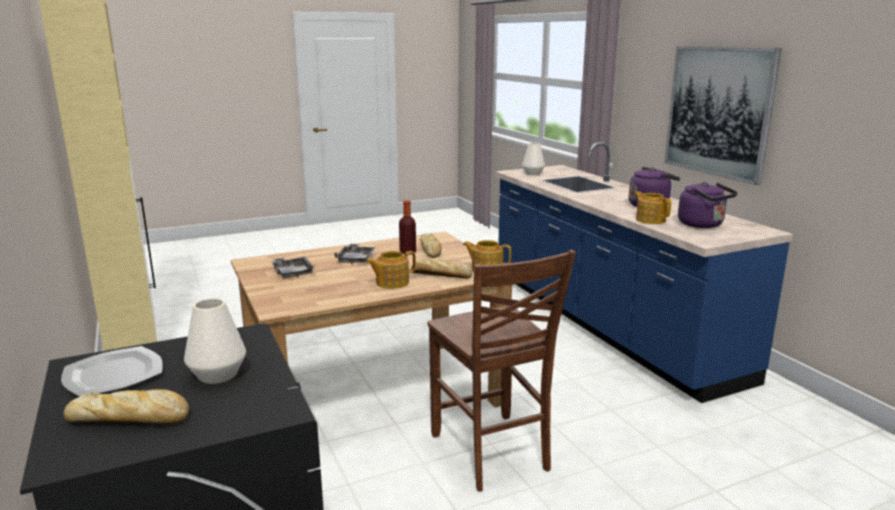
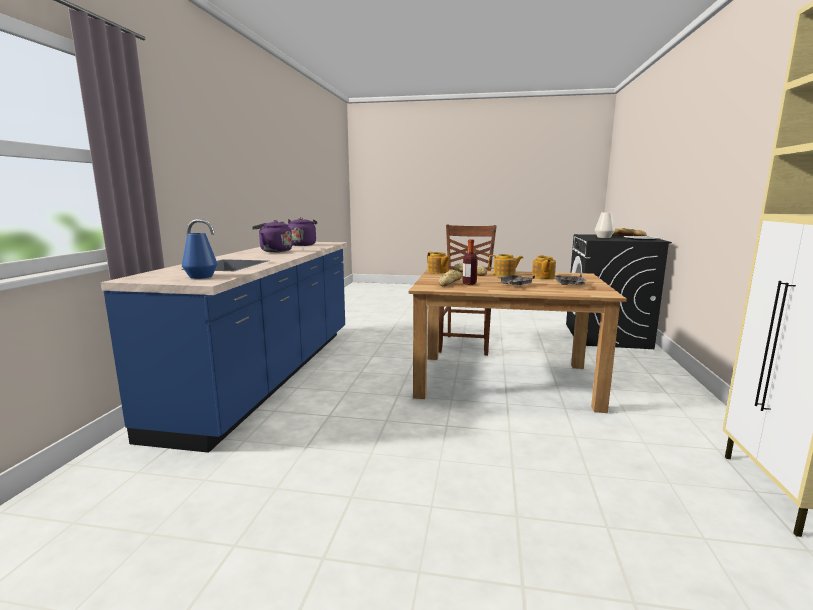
camera: 145 degrees left, 5 degrees down
white vase [522,143,545,175] -> blue vase [182,233,218,279]
teapot [634,191,671,224] -> teapot moved to [532,255,556,279]
picture [664,46,782,185] -> none

